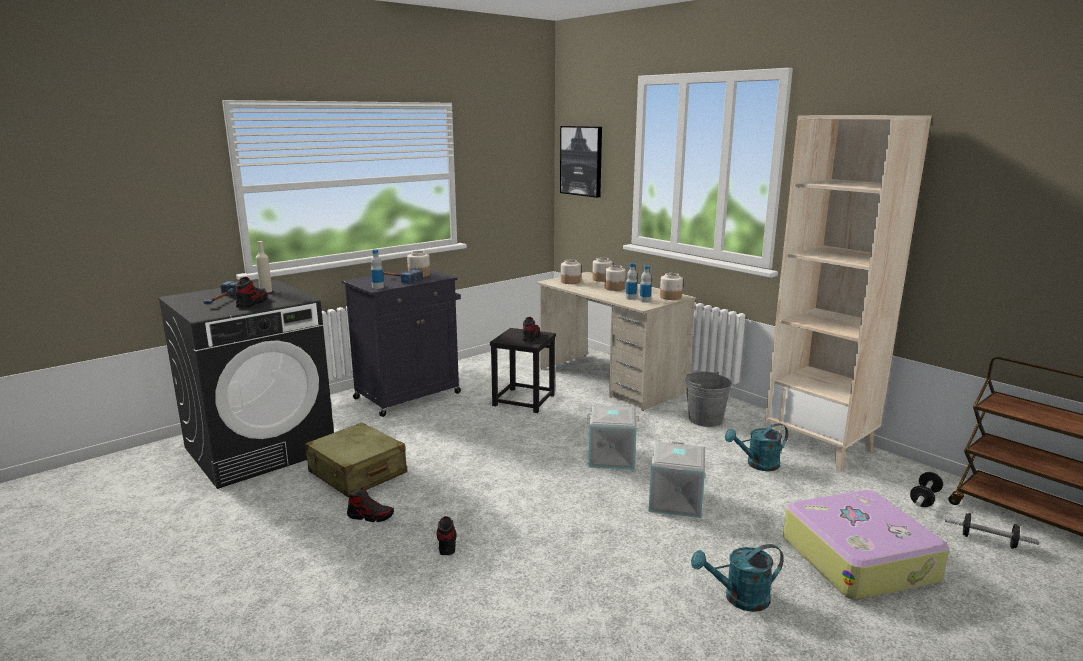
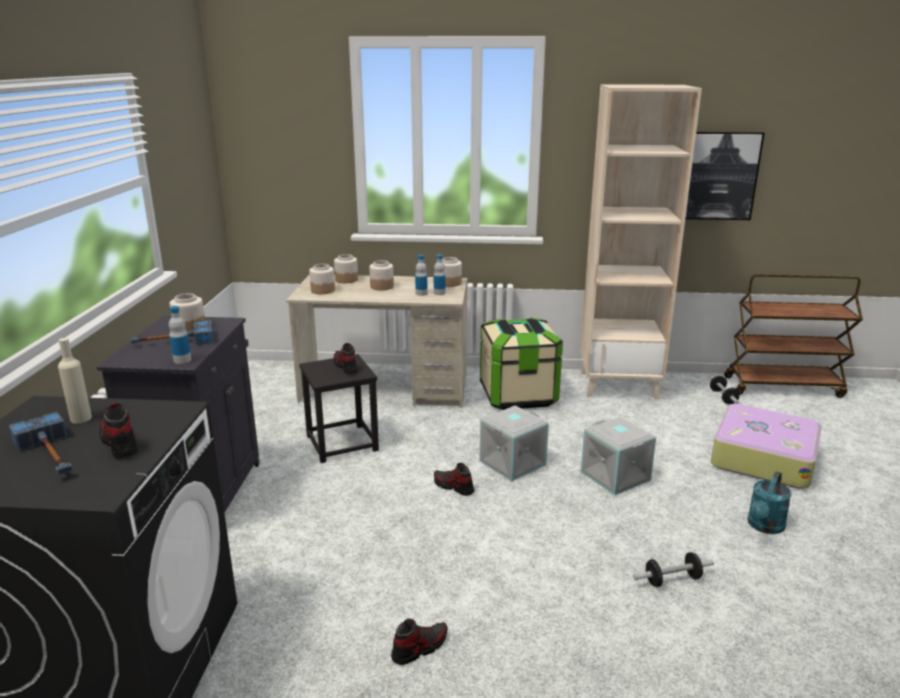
camera: 45 degrees left, 5 degrees up
beige suitcase [305,423,407,498] -> none
shoe [437,516,457,555] -> shoe moved to [434,463,474,496]
picture [560,126,602,198] -> picture moved to [685,132,765,220]
grey bucket [685,372,732,427] -> storage box [480,317,563,410]
turquoise watering can [725,423,788,471] -> none
dumbbell [945,513,1039,549] -> dumbbell moved to [633,552,714,587]

